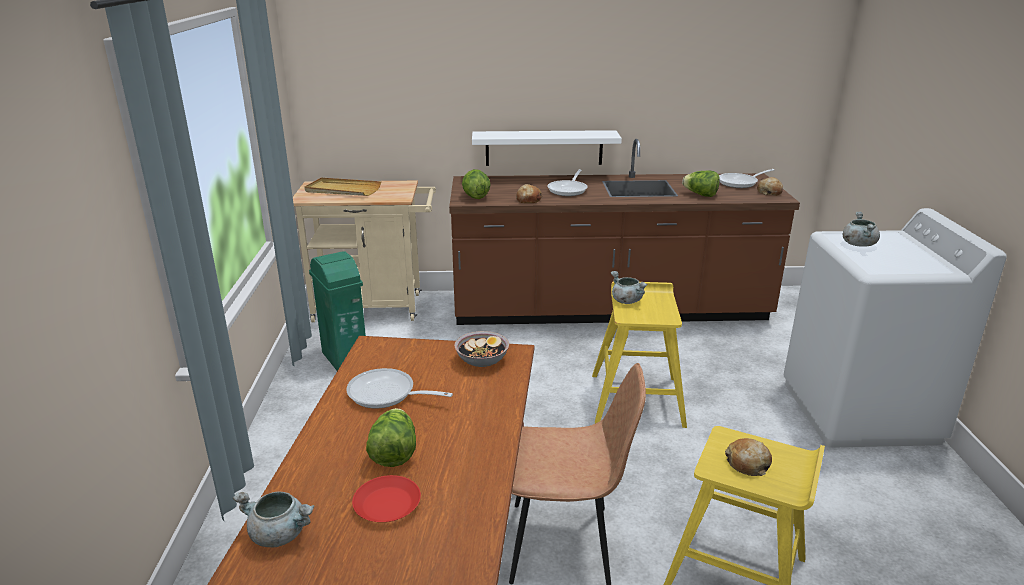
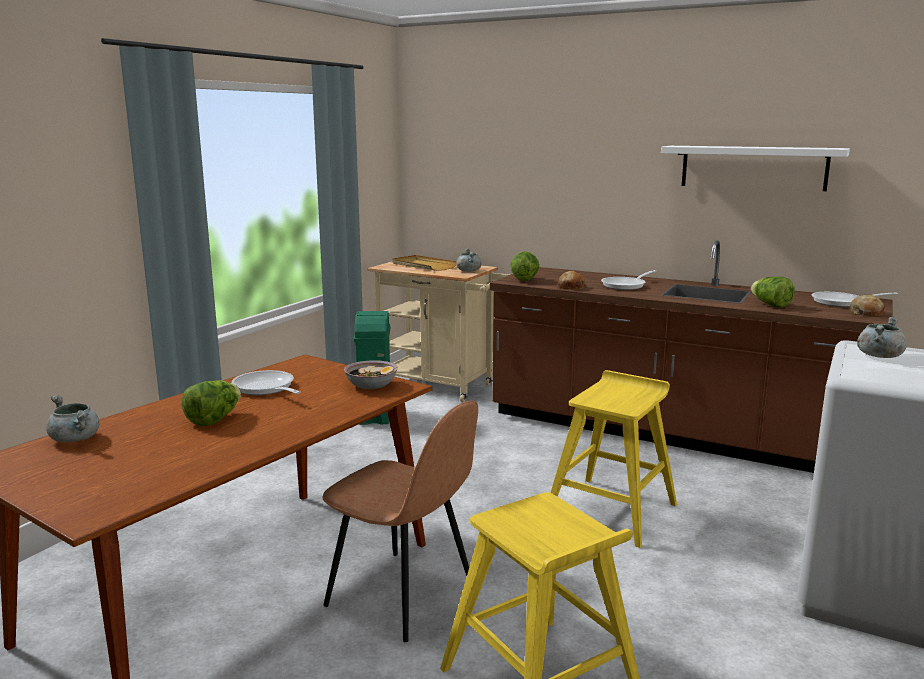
camera: 30 degrees right, 10 degrees down
red plate [352,475,421,522] -> none
white shelf [472,130,622,166] -> white shelf moved to [661,146,850,191]
grey cooking pot [611,271,648,304] -> grey cooking pot moved to [456,248,482,272]
bread [725,438,772,476] -> none

